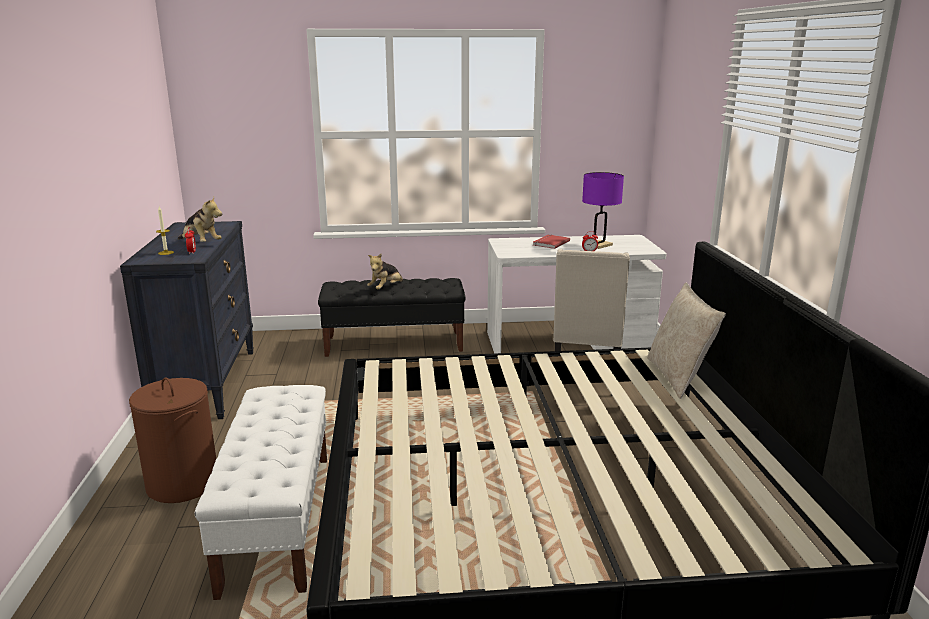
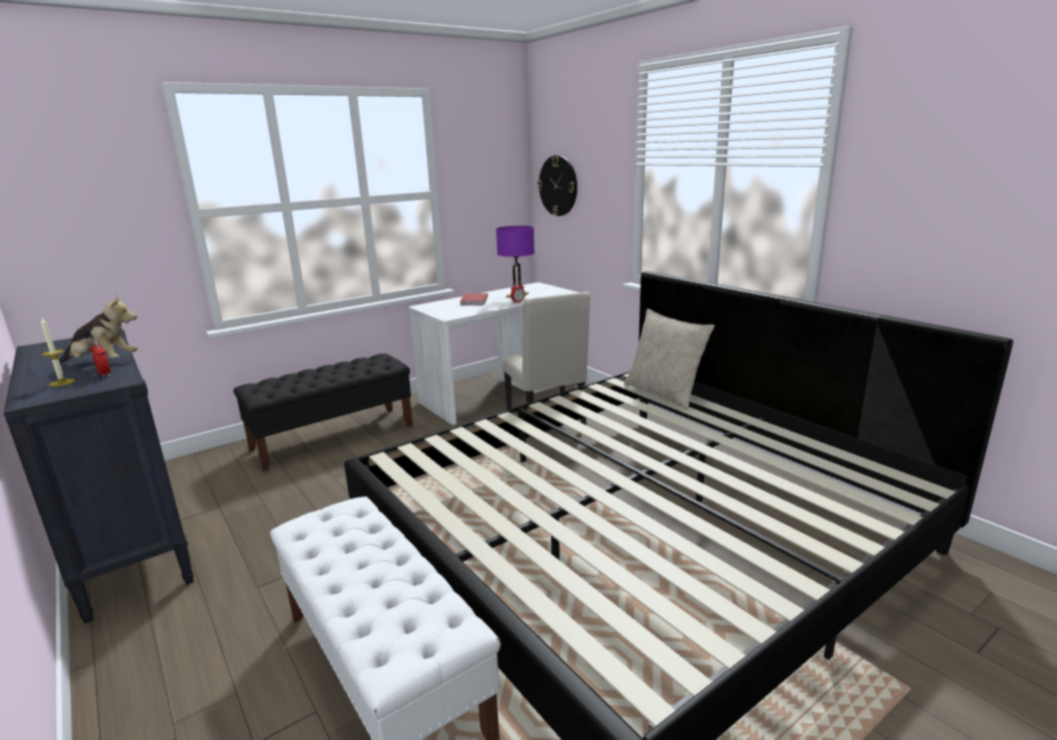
camera: 30 degrees left, 0 degrees up
brown laundry basket [129,377,216,503] -> none
plush toy [367,254,403,289] -> none
none -> wall clock [538,155,577,216]

